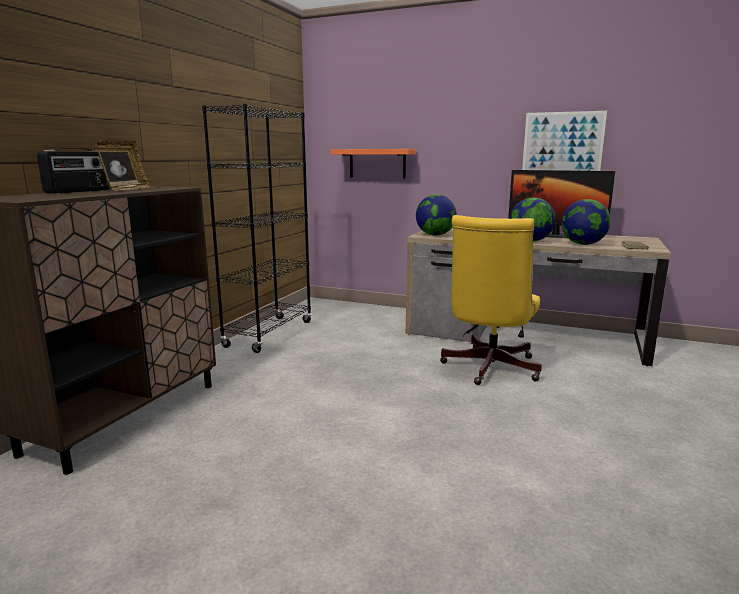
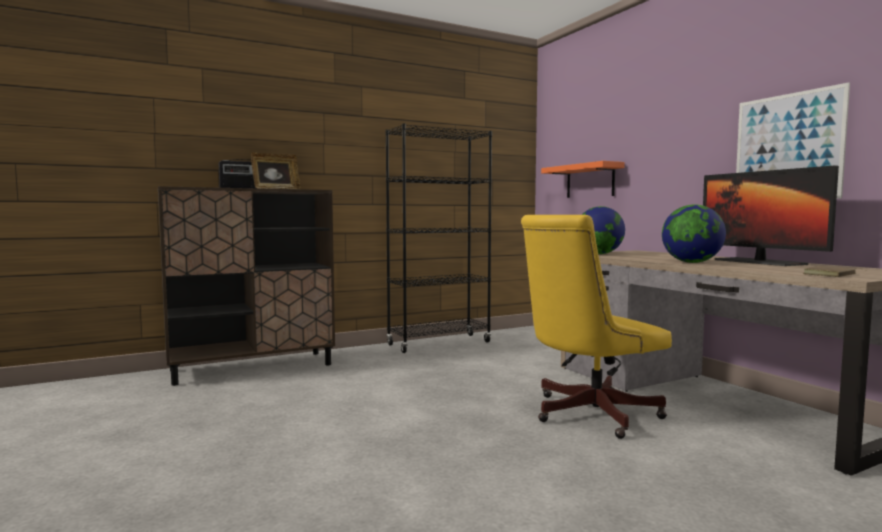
camera: 40 degrees right, 10 degrees down
globe [562,199,611,245] -> none

